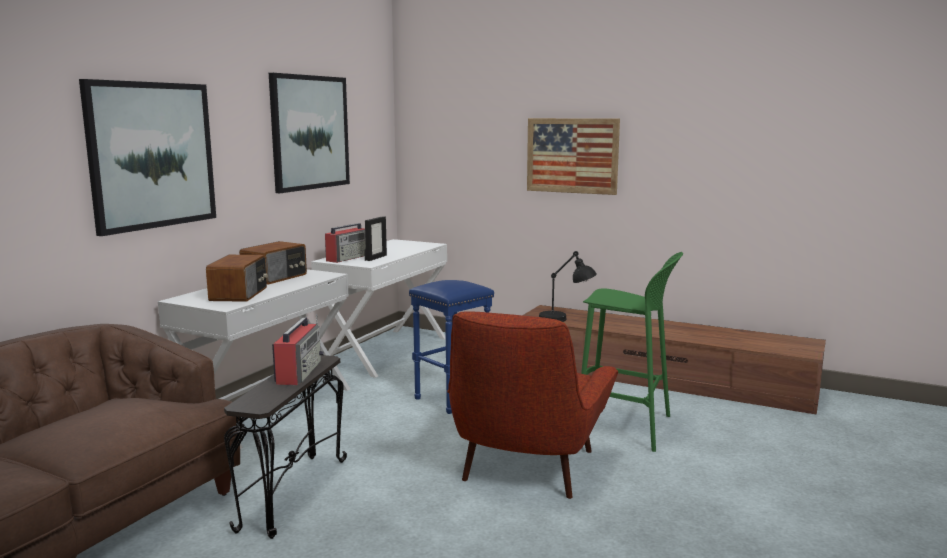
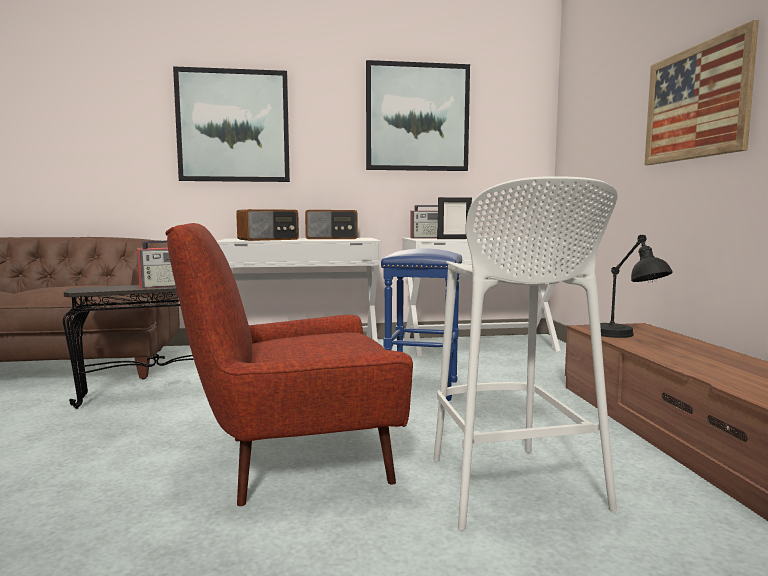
camera: 55 degrees right, 5 degrees down
green stool [581,252,683,452] -> white stool [434,176,618,531]

